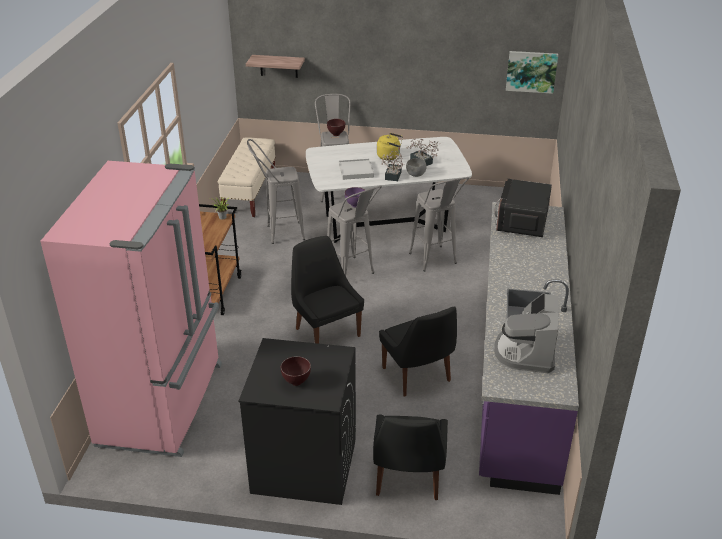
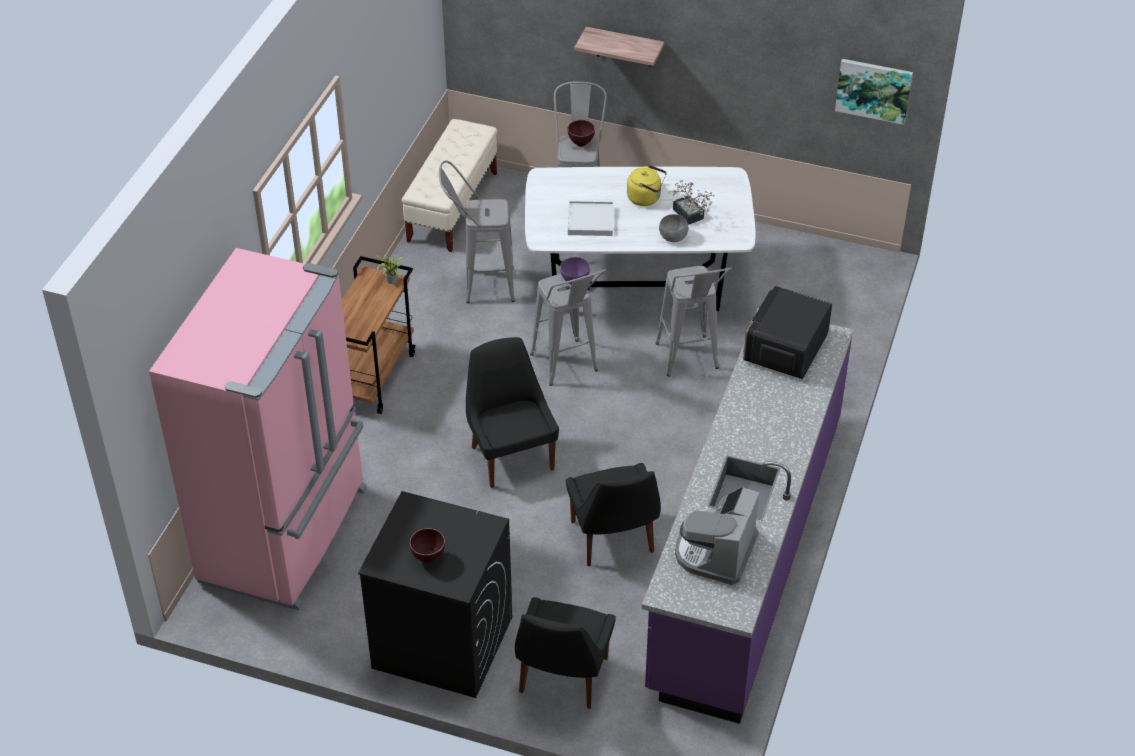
camera: 10 degrees right, 10 degrees up
shelf [246,55,305,78] -> shelf moved to [574,27,664,67]
potted plant [381,151,405,181] -> none

